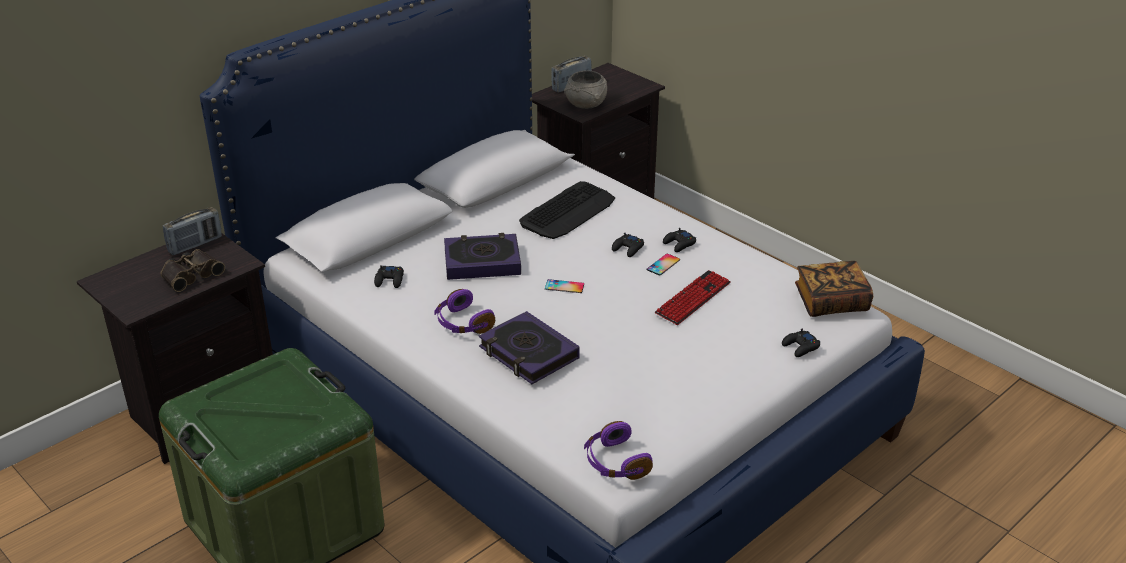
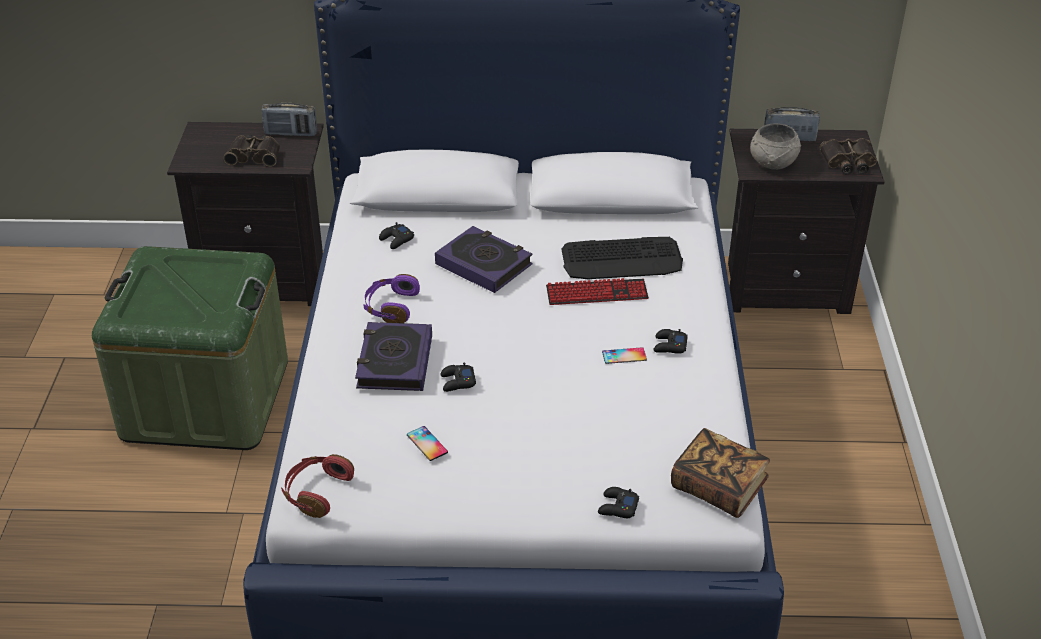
camera: 45 degrees right, 5 degrees up
phone [545,279,584,293] -> phone moved to [407,426,448,461]
purple headphones [584,421,653,480] -> red headphones [281,454,354,518]
black game controller [612,233,644,257] -> black game controller moved to [441,363,476,392]
keyboard [655,270,731,325] -> keyboard moved to [546,278,649,305]
none -> binoculars [819,138,877,174]

